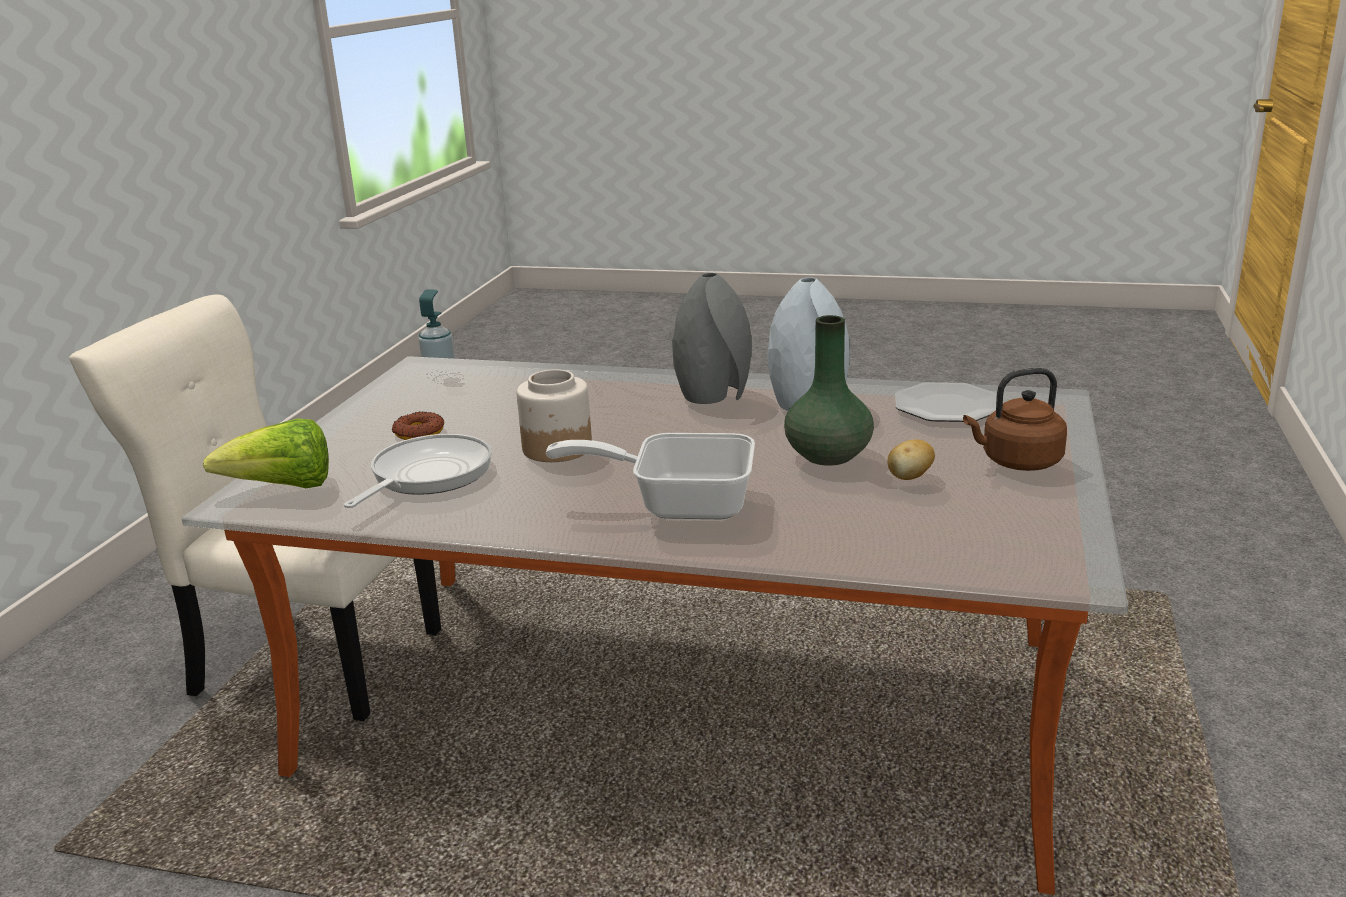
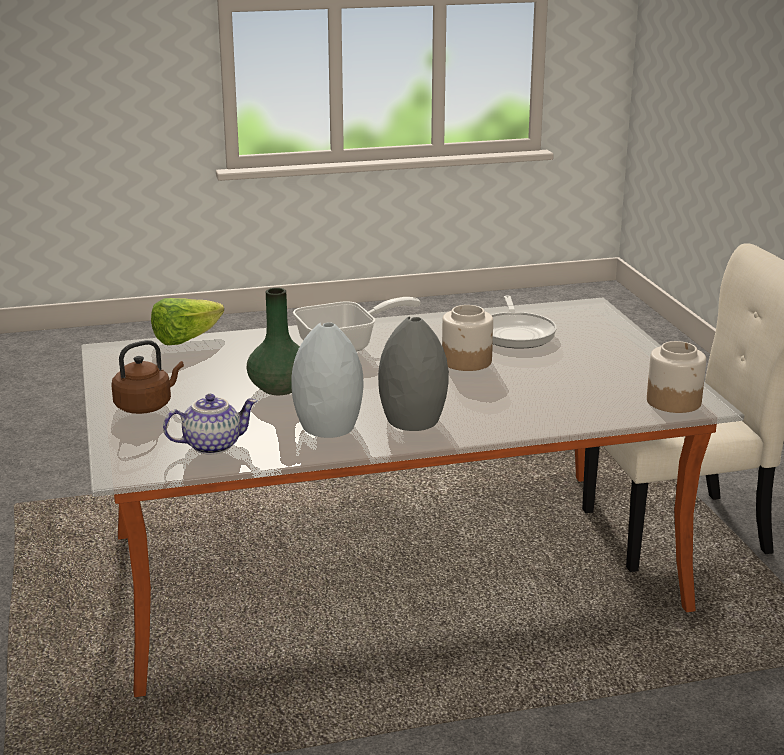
camera: 150 degrees right, 0 degrees up
lettuce [203,418,329,488] -> lettuce moved to [151,298,224,345]
donut [391,411,444,440] -> none
soap dispenser [418,289,456,376] -> jar [647,341,706,413]
potato [887,439,935,480] -> none
plate [895,382,997,422] -> teapot [163,394,257,455]

